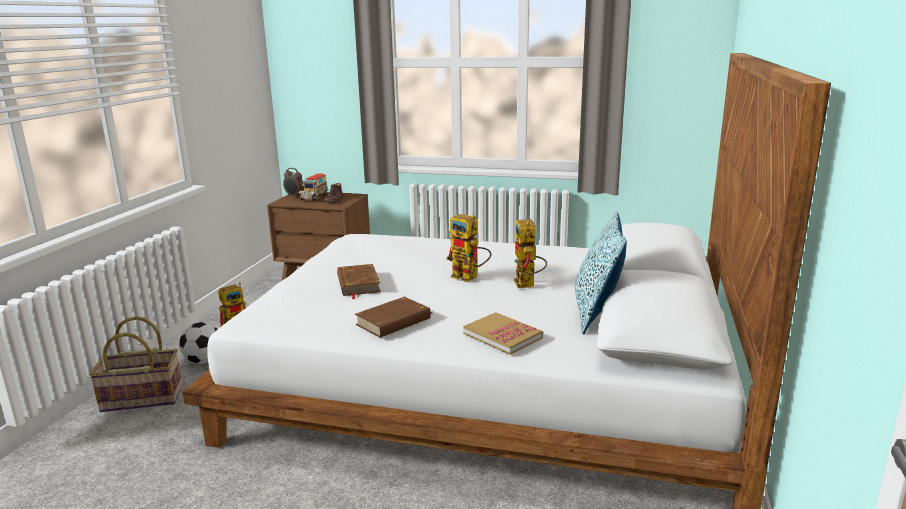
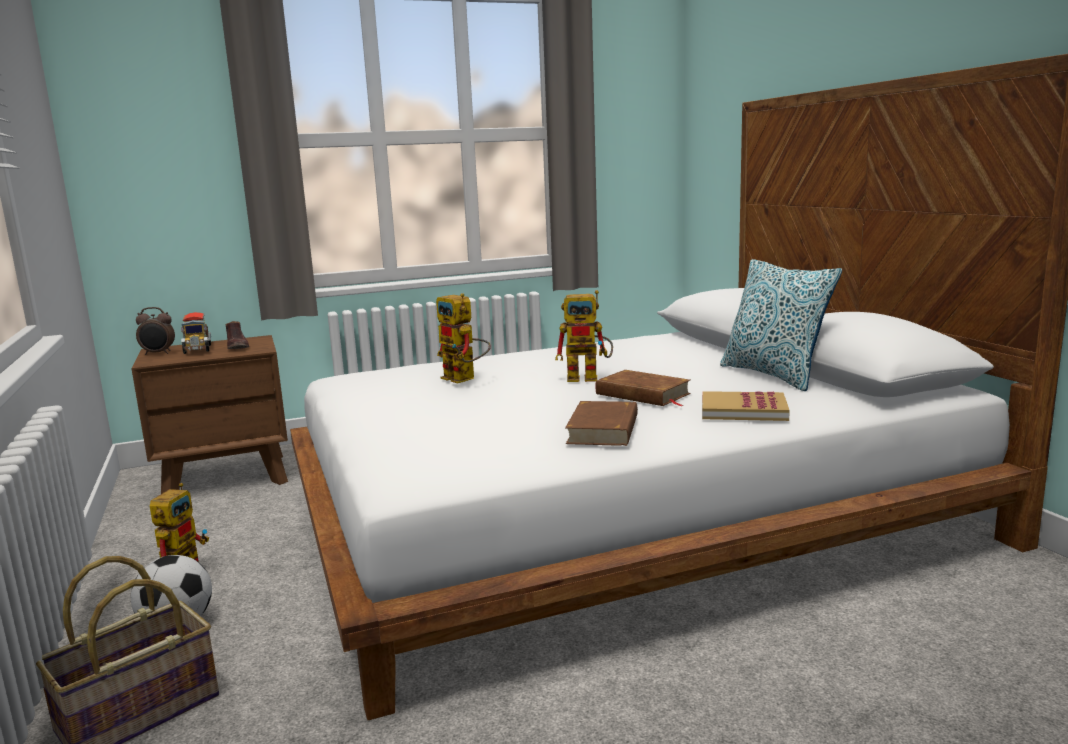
camera: 35 degrees left, 5 degrees down
brown book [337,264,381,299] -> brown book moved to [596,370,691,406]
toy robot [514,219,547,288] -> toy robot moved to [436,293,491,384]

